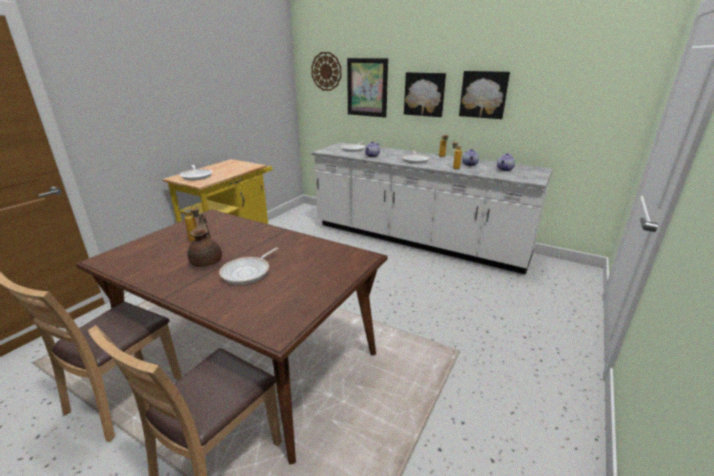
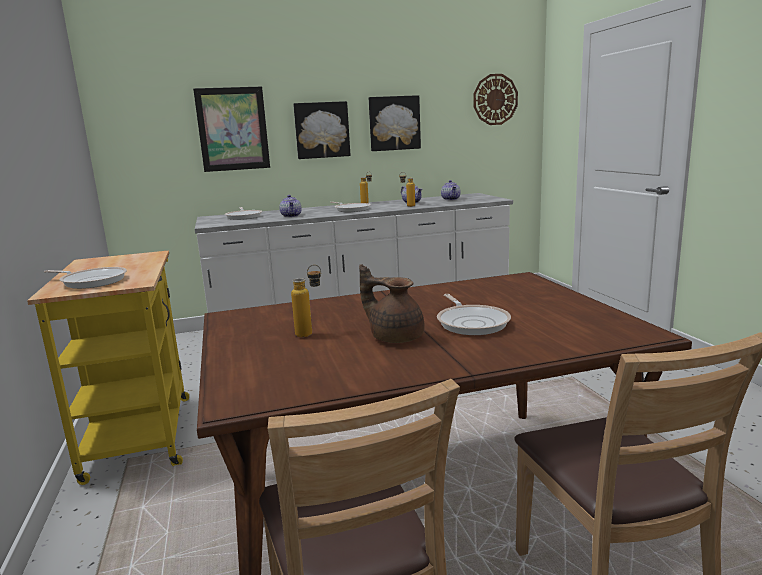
camera: 45 degrees left, 10 degrees down
wall clock [311,52,341,91] -> wall clock moved to [473,74,518,125]

